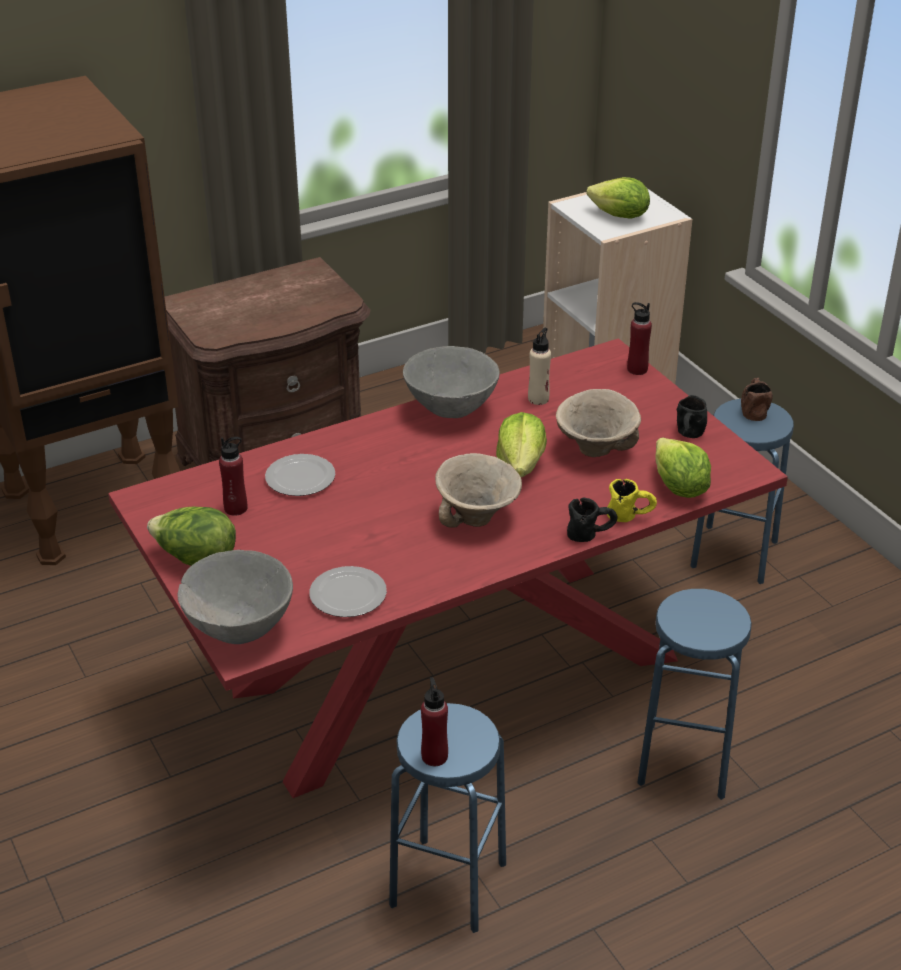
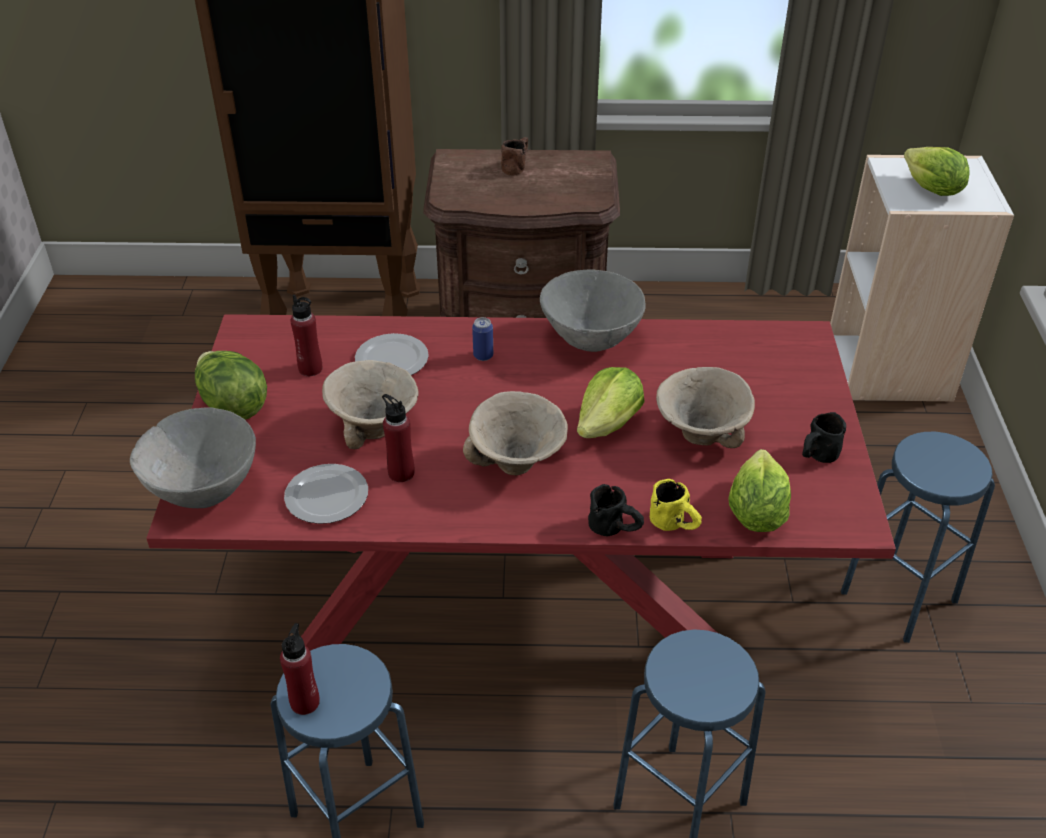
camera: 30 degrees right, 5 degrees up
beige bottle [528,328,551,405] -> none
red bottle [627,302,652,375] -> red bottle moved to [382,394,414,482]
brown mug [741,377,773,421] -> brown mug moved to [501,137,528,176]
none -> beige bowl [322,360,419,449]
none -> can [472,317,493,361]

